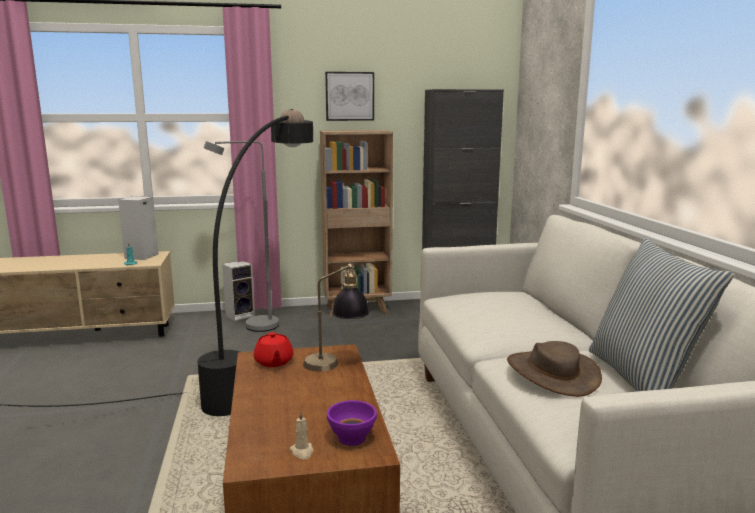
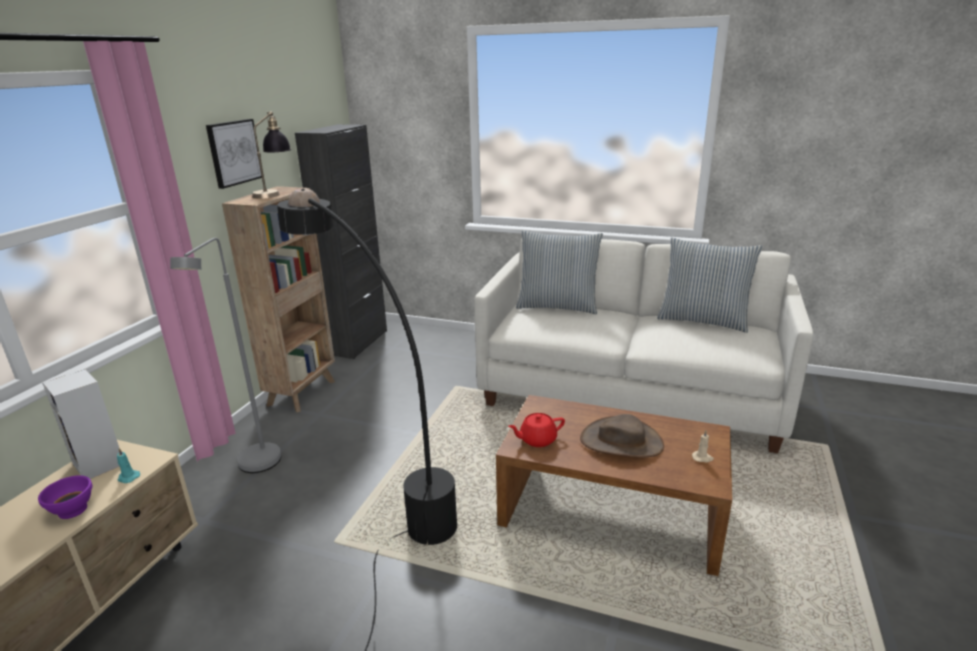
camera: 60 degrees left, 10 degrees up
speaker [222,261,255,321] -> none
red teapot [254,332,293,367] -> red teapot turned 150 degrees clockwise [508,413,565,447]
table lamp [303,263,369,372] -> table lamp moved to [252,111,291,199]
purple bowl [327,400,377,446] -> purple bowl moved to [38,475,92,519]
brown hat [507,341,602,397] -> brown hat moved to [580,414,664,457]
none -> pillow [516,231,603,314]

